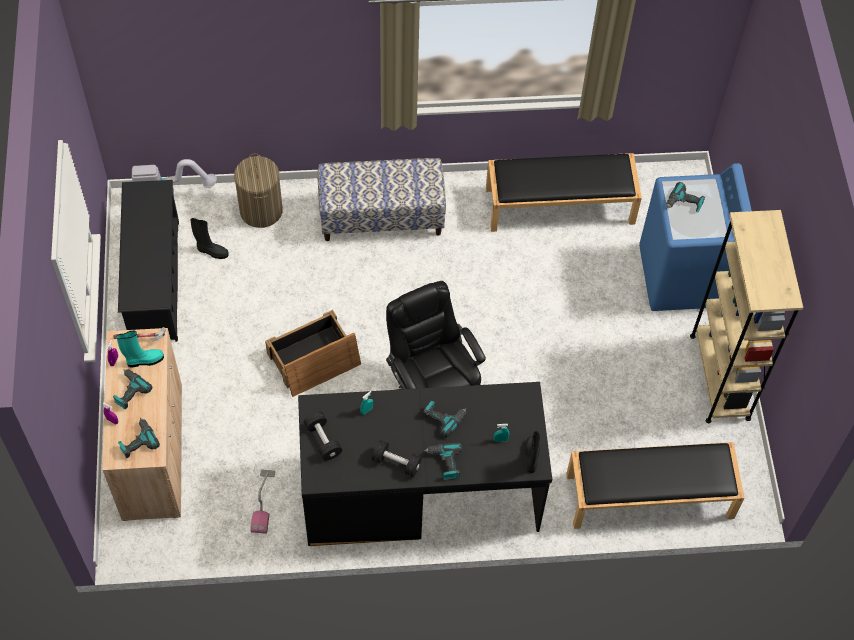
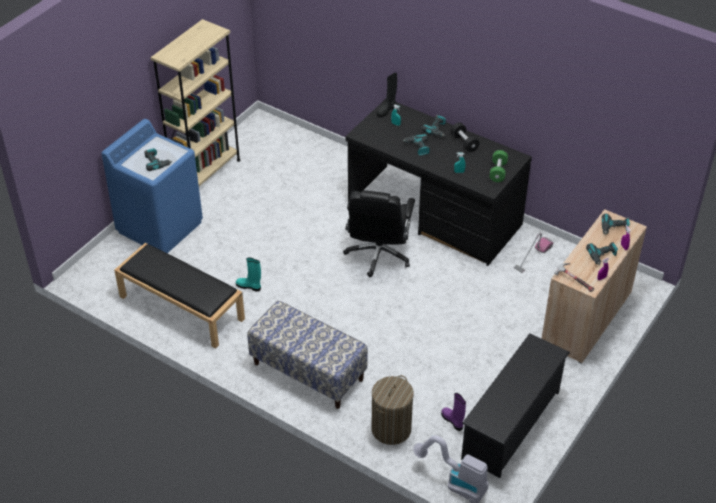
camera: 140 degrees left, 15 degrees down
turquoise boot [116,331,164,367] -> turquoise boot moved to [236,258,261,292]
black boot [191,218,229,259] -> purple boot [441,393,466,431]
crate [265,310,361,397] -> none
black dumbbell [304,412,342,460] -> green dumbbell [490,150,508,182]
black bench [566,442,744,529] -> none

